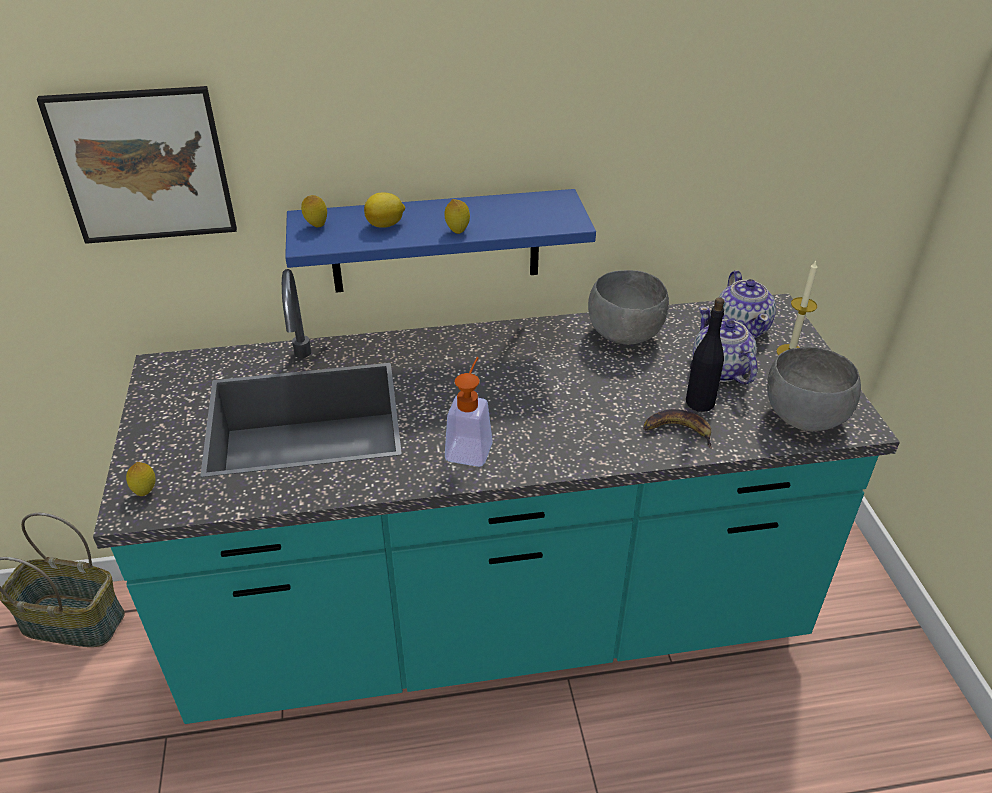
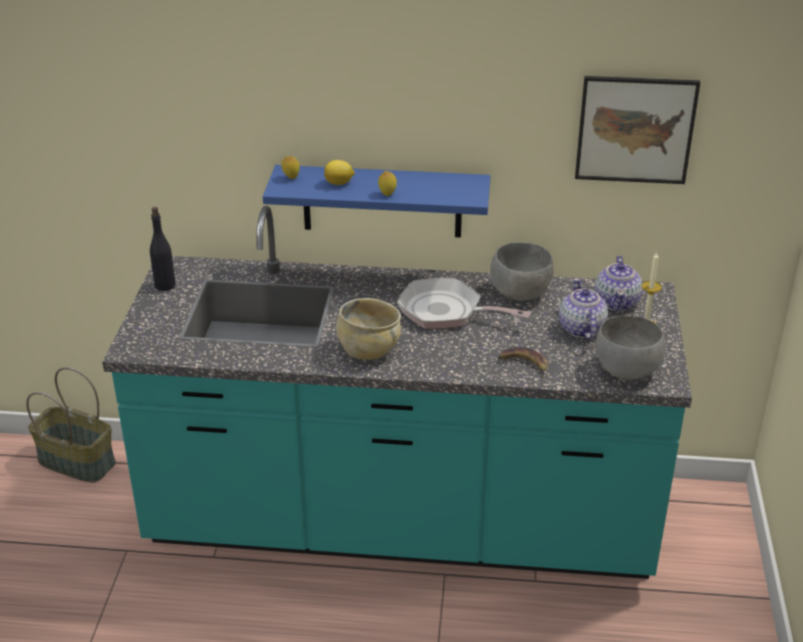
camera: 15 degrees right, 5 degrees down
picture [37,86,237,244] -> picture moved to [575,76,700,184]
lemon [126,462,156,496] -> none
soap dispenser [445,357,493,467] -> beige bowl [336,298,401,360]
black bottle [686,297,725,412] -> black bottle moved to [150,207,176,291]
none -> frying pan [397,278,531,329]

